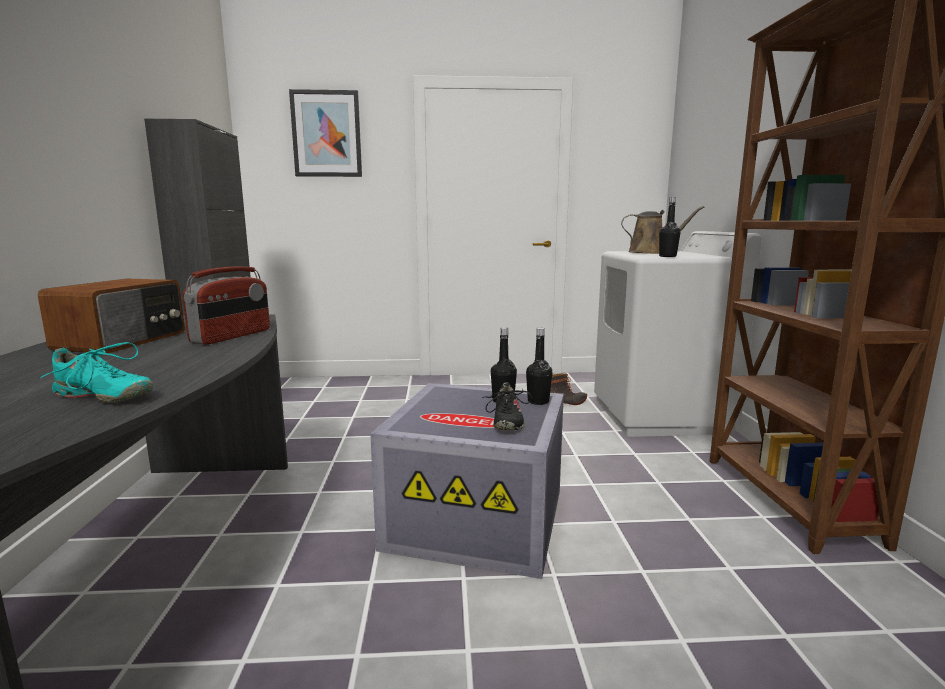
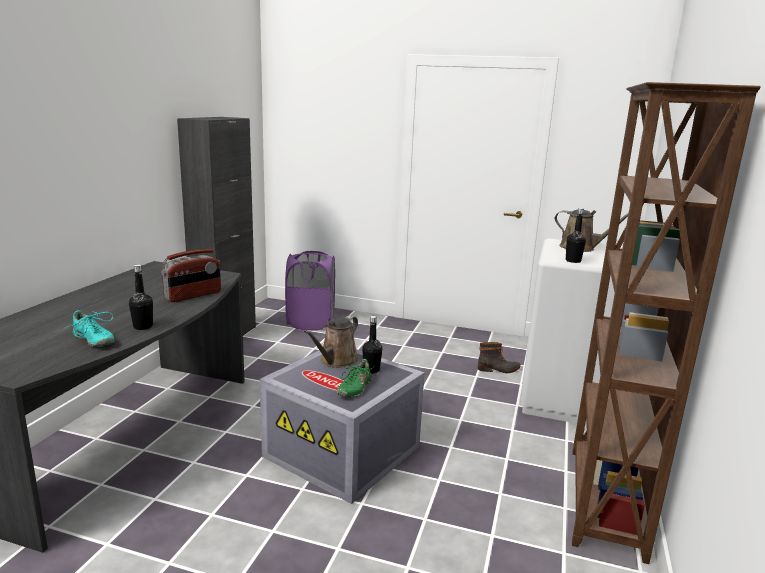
camera: 20 degrees right, 5 degrees up
radio [38,279,185,353] -> none
picture [289,89,362,177] -> none
black shoe [482,383,532,430] -> green shoe [337,359,373,397]
black bottle [526,328,552,405] -> black bottle moved to [129,265,153,330]
none -> purple laundry basket [285,251,335,331]
none -> brown watering can [304,316,359,368]

